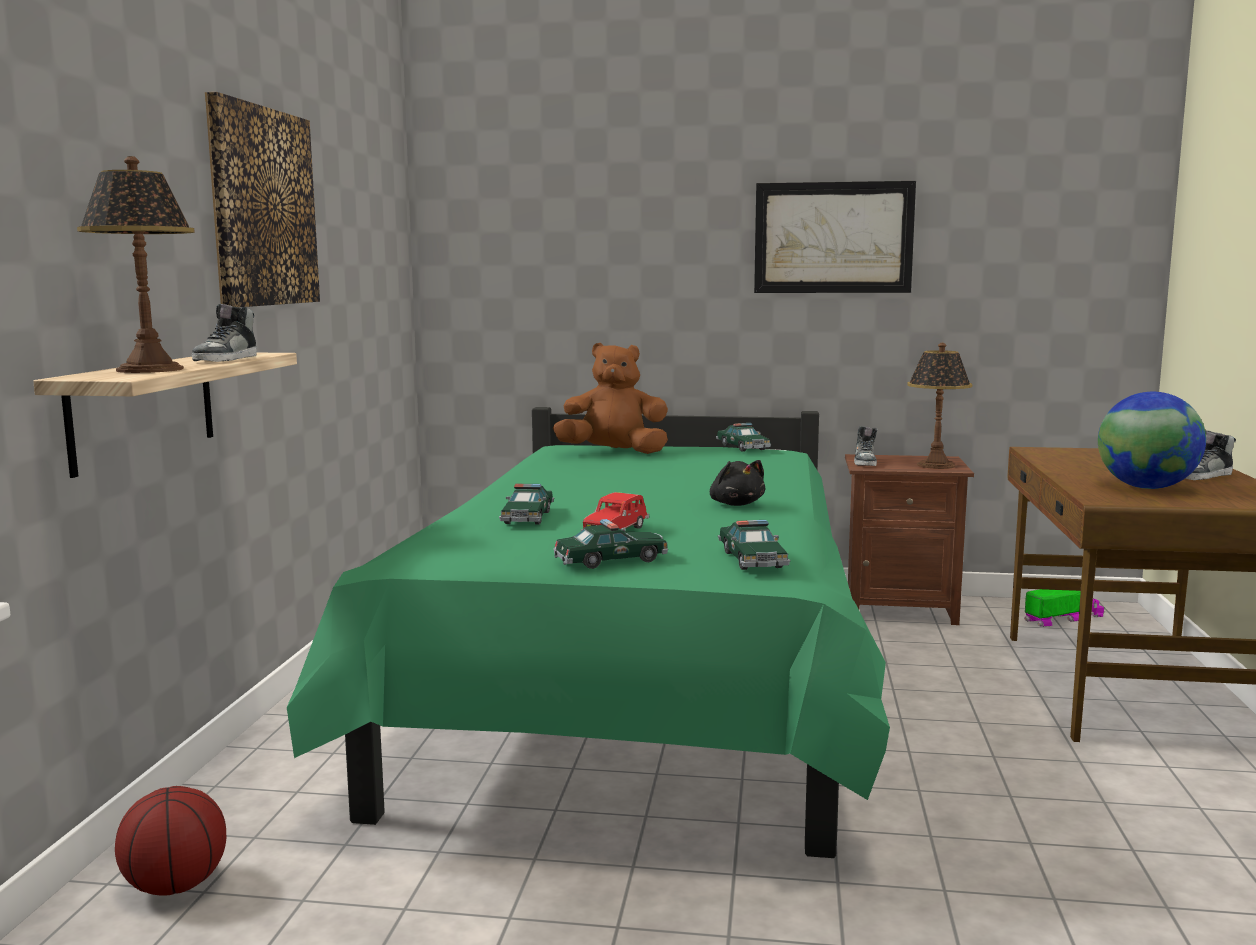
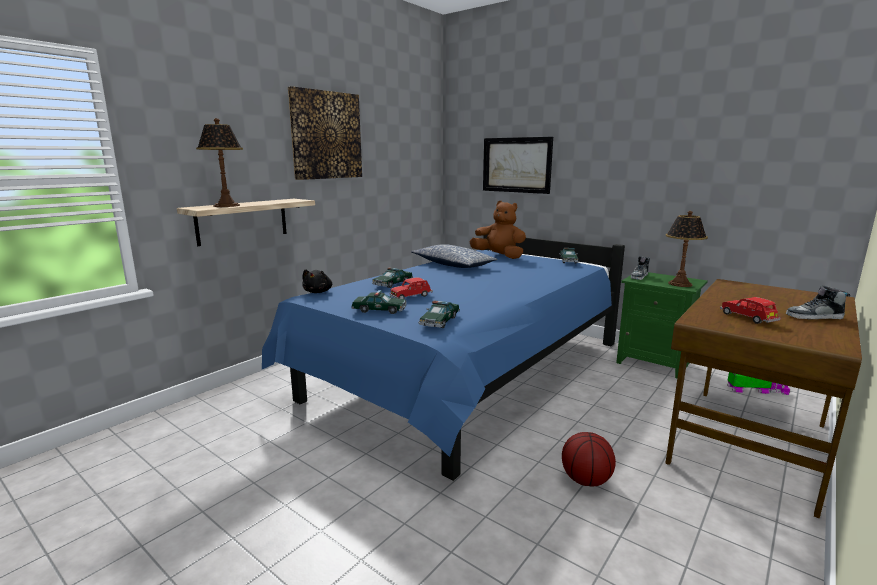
camera: 30 degrees right, 5 degrees up
basketball [115,786,226,896] -> basketball moved to [562,432,616,486]
shoe [192,303,257,362] -> none
green bed [287,407,890,858] -> blue bed [262,235,625,481]
black plush toy [710,460,765,506] -> black plush toy moved to [302,269,332,293]
picture [754,181,916,293] -> picture moved to [483,137,553,194]
brown nightstand [845,454,974,625] -> green nightstand [616,272,708,378]
globe [1098,392,1206,489] -> red toy car [720,297,781,324]
none -> pillow [411,244,497,268]

